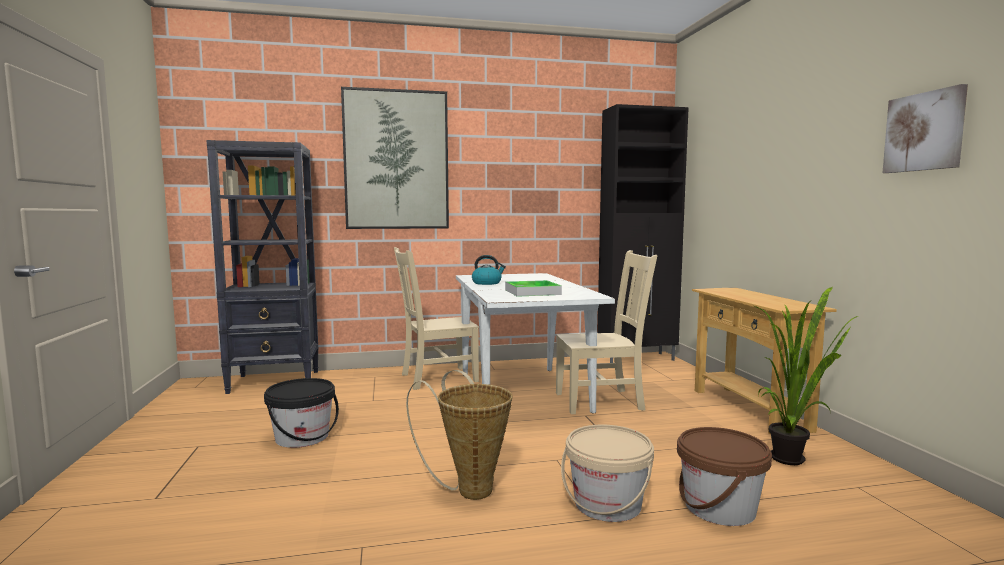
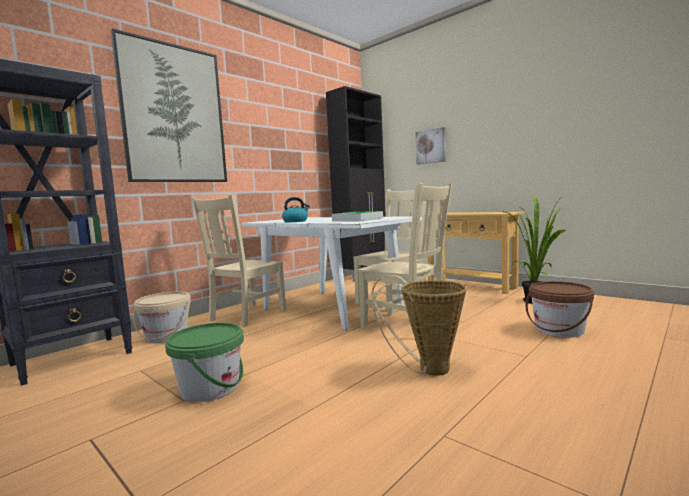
camera: 35 degrees left, 0 degrees up
black bucket [264,378,339,448] -> green bucket [165,323,244,402]
beige bucket [561,424,654,522] -> beige bucket moved to [133,292,191,343]
picture [883,84,968,173] -> picture moved to [416,127,446,165]
none -> beige chair [358,183,452,328]

